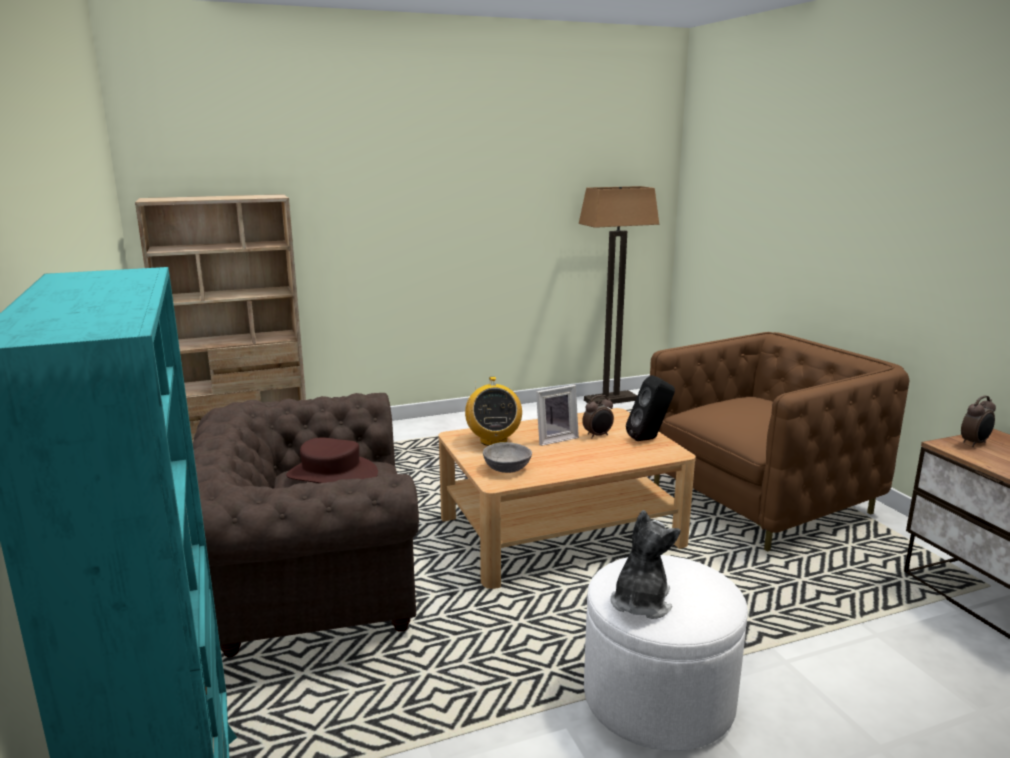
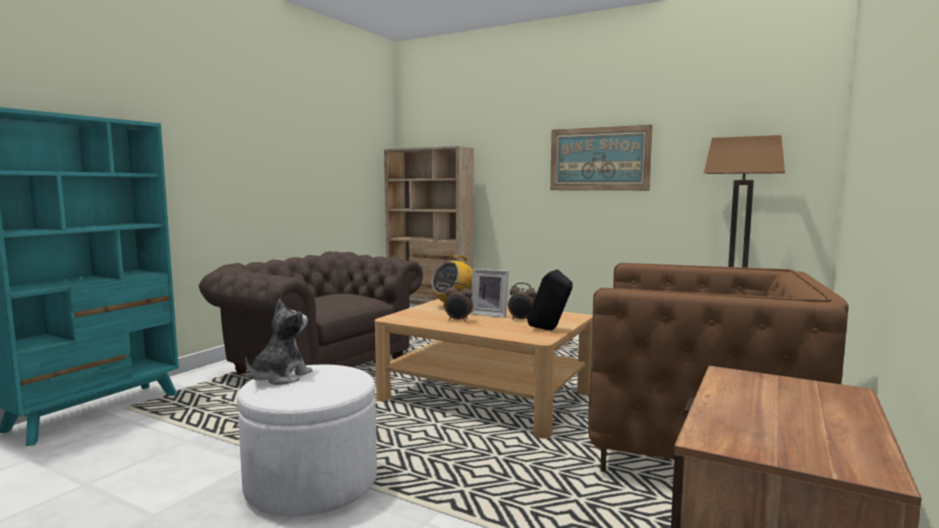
camera: 50 degrees right, 10 degrees down
brown hat [286,437,378,483] -> none
grey bowl [483,442,532,473] -> none
plush toy [611,510,680,619] -> plush toy turned 45 degrees counterclockwise [245,299,312,385]
alarm clock [961,396,996,447] -> alarm clock moved to [445,283,473,322]
none -> picture [550,125,653,191]

